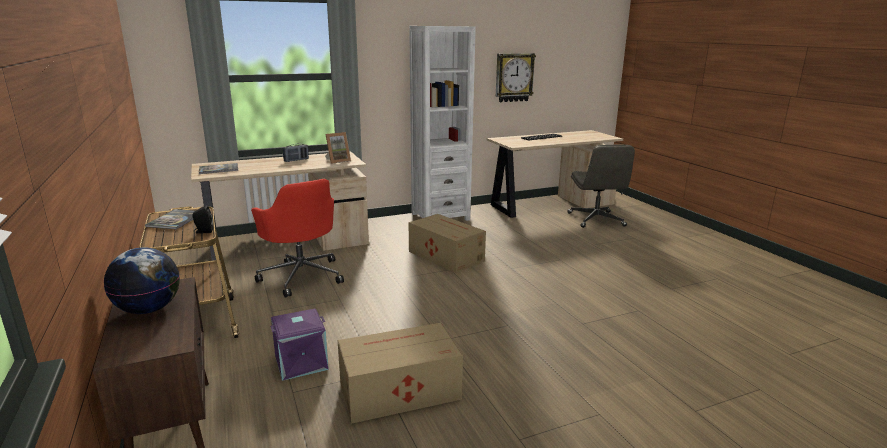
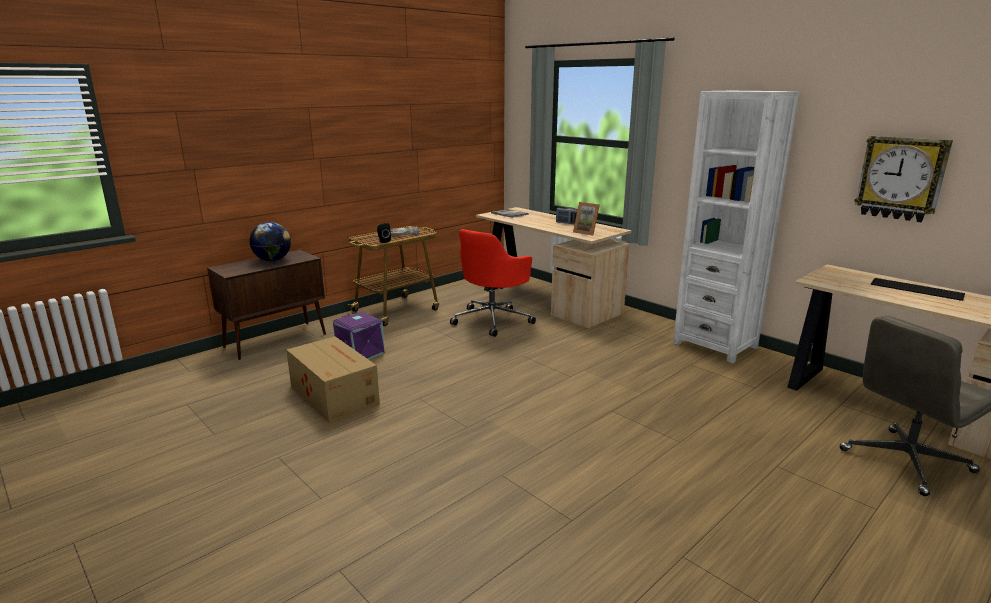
camera: 70 degrees right, 0 degrees up
cardboard box [408,214,486,273] -> none

